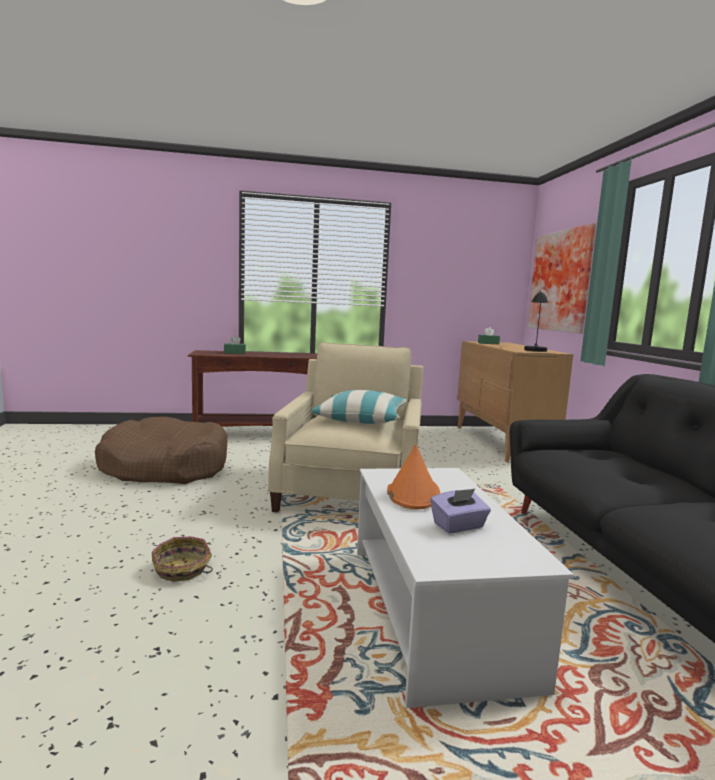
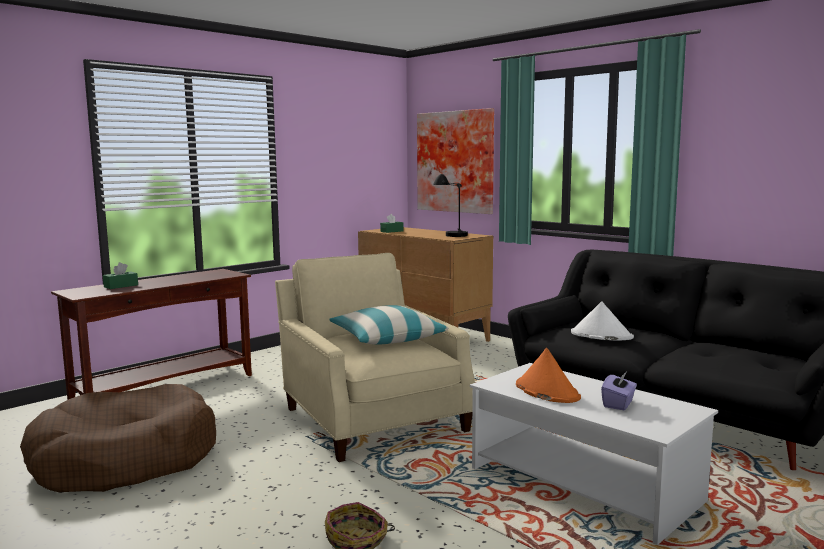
camera: 35 degrees left, 0 degrees up
none -> white hat [571,301,634,341]

